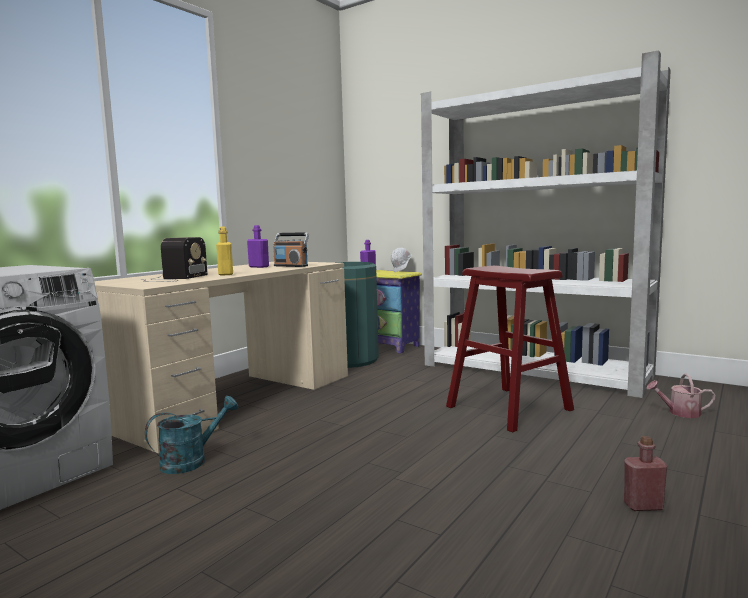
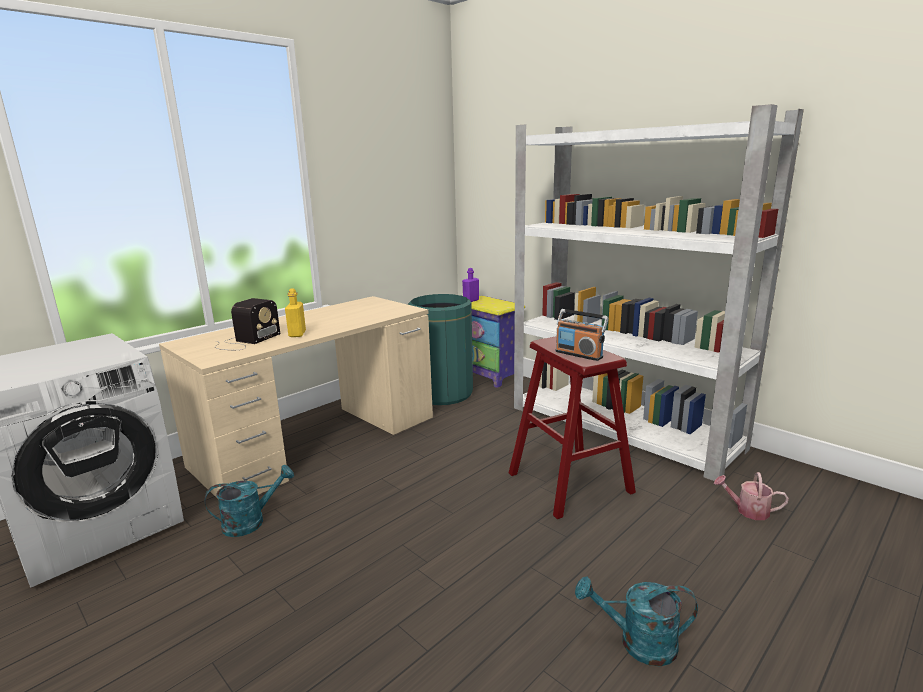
camera: 10 degrees right, 10 degrees up
purple bottle [247,225,269,268] -> none
radio [273,233,309,267] -> radio moved to [556,309,609,361]
white hard hat [391,247,412,272] -> none
red bottle [624,436,667,511] -> turquoise watering can [575,576,698,666]

